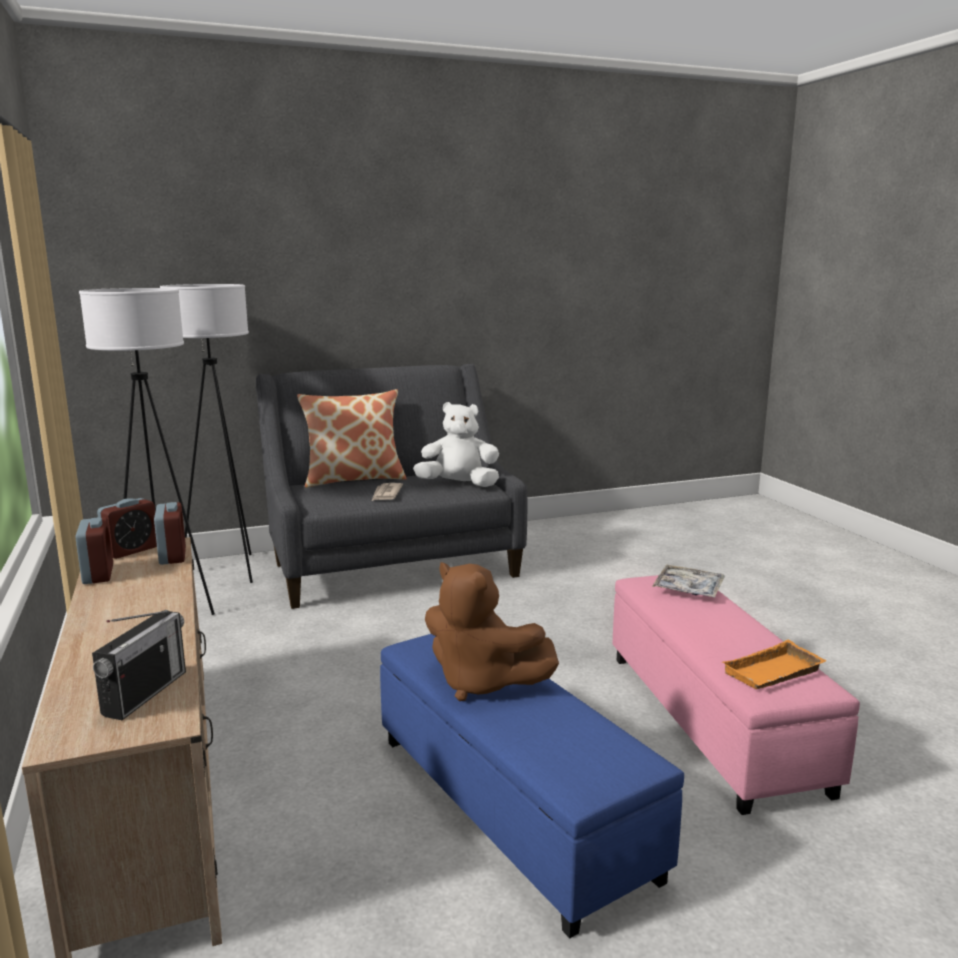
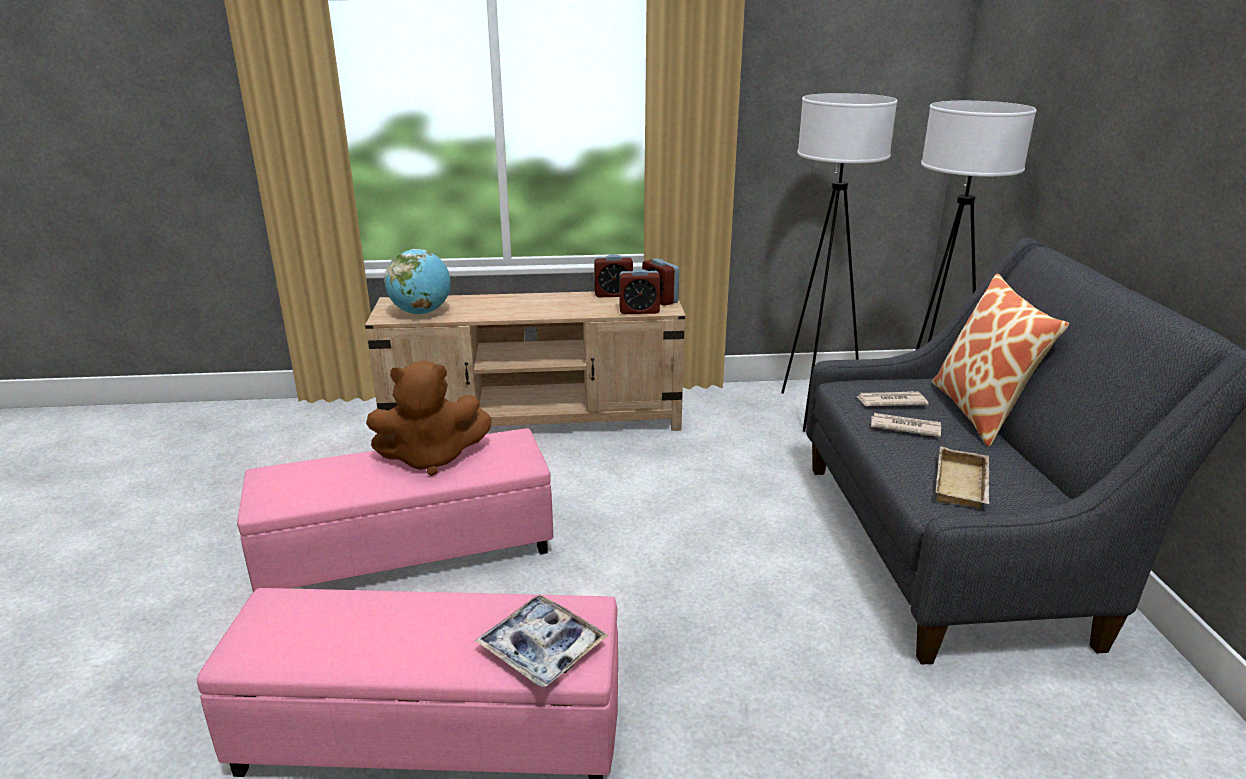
camera: 105 degrees right, 10 degrees up
radio [92,610,186,720] -> globe [384,249,451,315]
blue ottoman [380,634,684,938] -> pink ottoman [237,428,553,592]
white plush toy [413,402,499,487] -> beige tray [936,446,990,508]
brown plush toy [425,562,559,701] -> brown plush toy turned 150 degrees counterclockwise [366,361,492,476]
orange tray [722,640,827,689] -> none
none -> newspaper [857,391,929,406]

